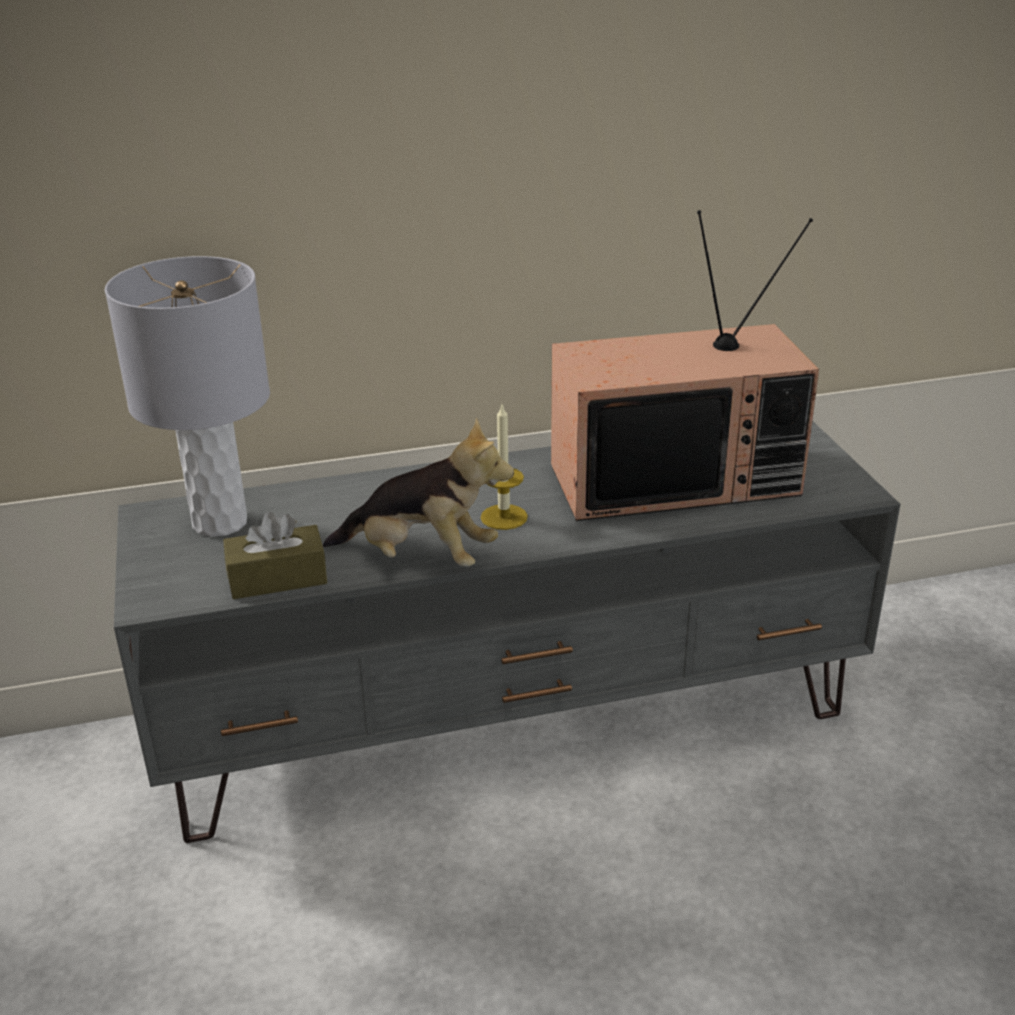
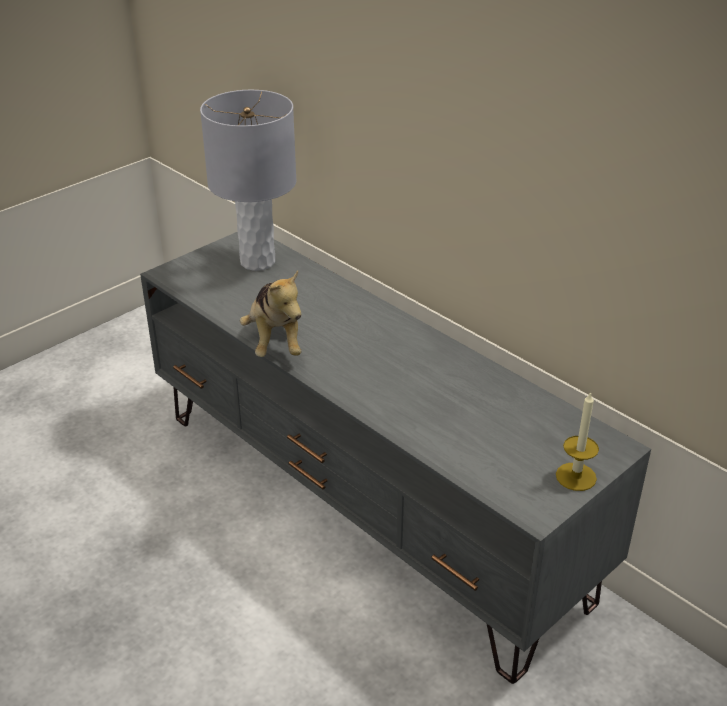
camera: 60 degrees right, 5 degrees up
brown tissue box [223,512,327,599] -> none
candle [481,405,528,530] -> candle moved to [556,391,599,491]
television [551,210,819,521] -> none

